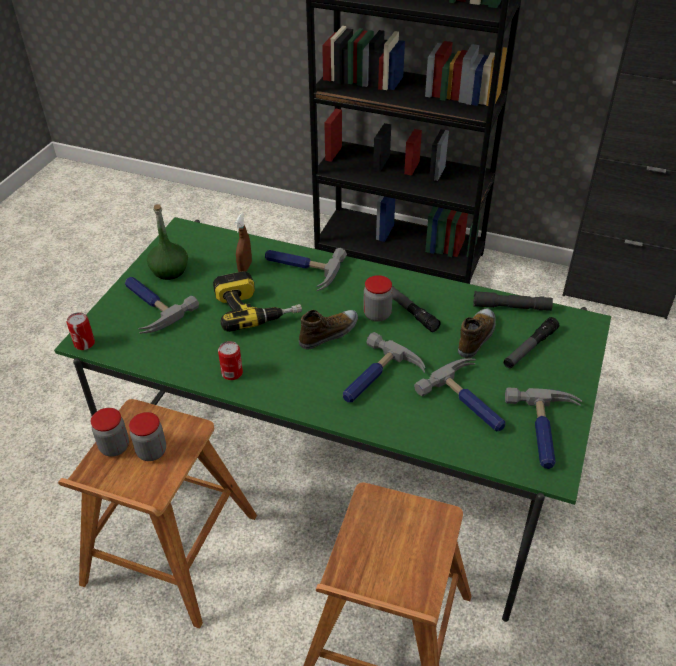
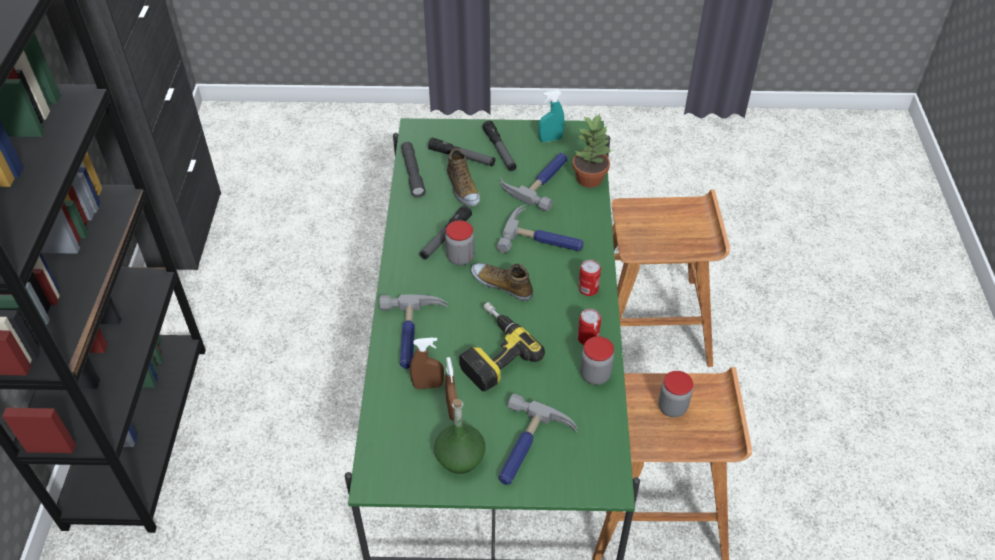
camera: 110 degrees left, 5 degrees up
can [67,312,95,350] -> can moved to [578,260,601,296]
jar [91,408,129,457] -> jar moved to [580,336,614,385]
shoe [458,309,496,358] -> shoe turned 120 degrees counterclockwise [447,148,480,206]
hammer [505,387,582,469] -> turquoise spray bottle [538,90,564,142]
none -> brown spray bottle [445,357,457,420]
none -> flashlight [482,121,517,171]
none -> potted plant [572,114,611,188]

